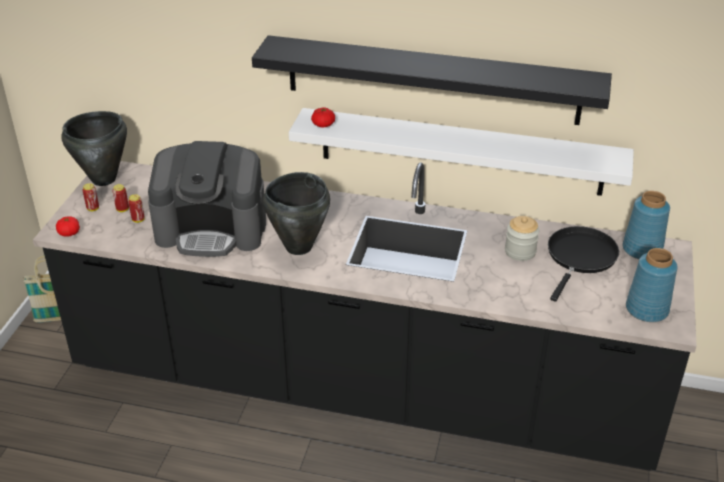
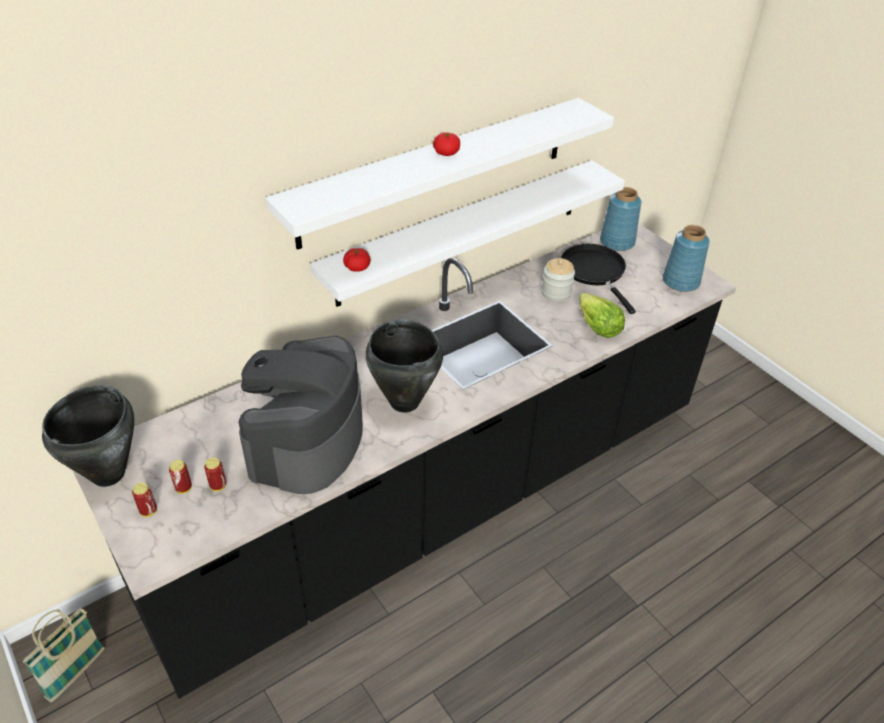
camera: 50 degrees left, 5 degrees up
tomato [56,216,80,237] -> tomato moved to [433,132,460,156]
coffee machine [148,141,266,257] -> coffee machine turned 150 degrees clockwise [238,336,363,494]
black shelf [252,35,612,125] -> white shelf [265,98,614,250]
none -> lettuce [579,292,625,338]

